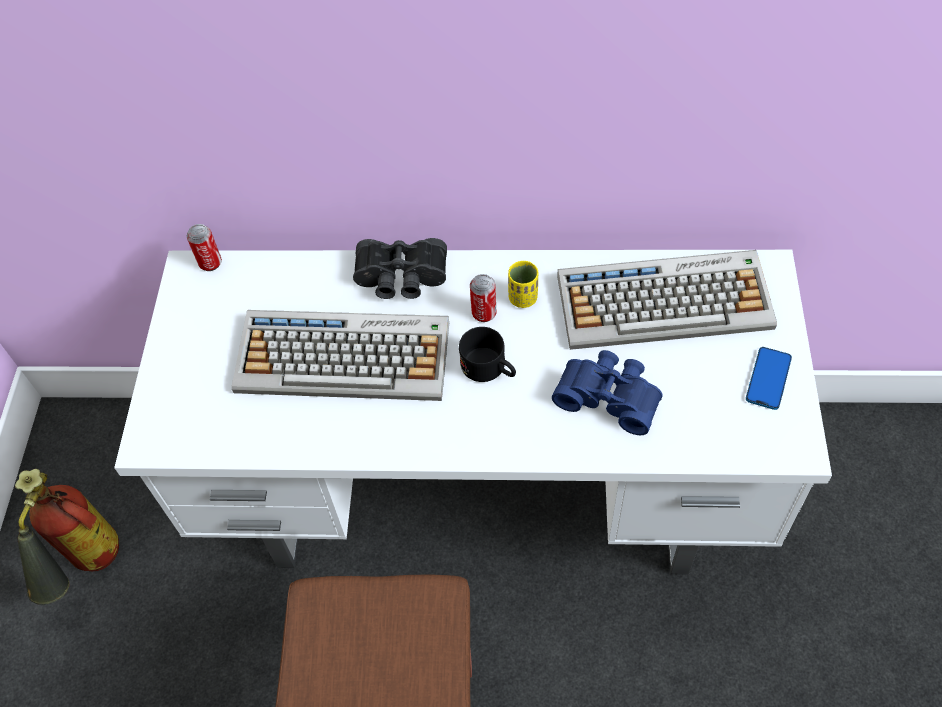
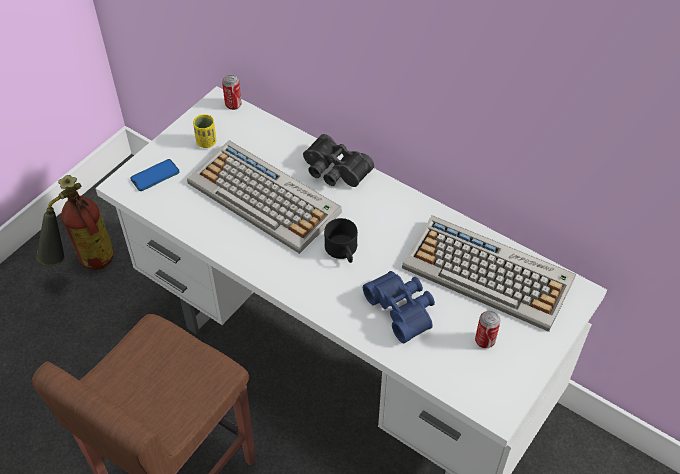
camera: 30 degrees right, 5 degrees down
can [470,274,496,322] -> can moved to [475,311,501,348]
yellow cup [508,261,538,308] -> yellow cup moved to [193,114,216,148]
phone [746,347,792,410] -> phone moved to [130,159,180,191]

